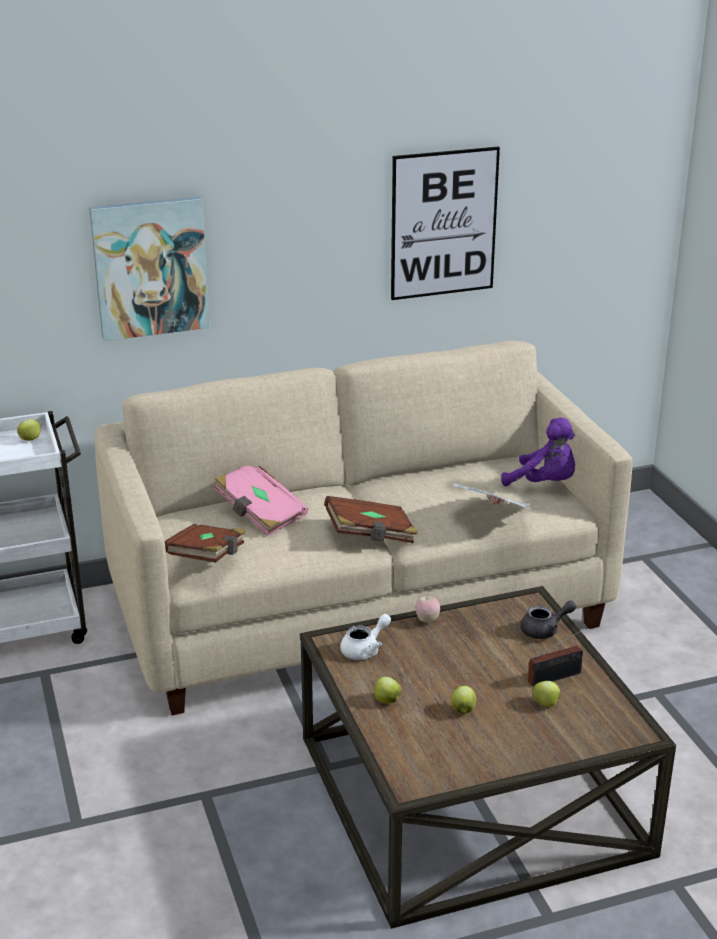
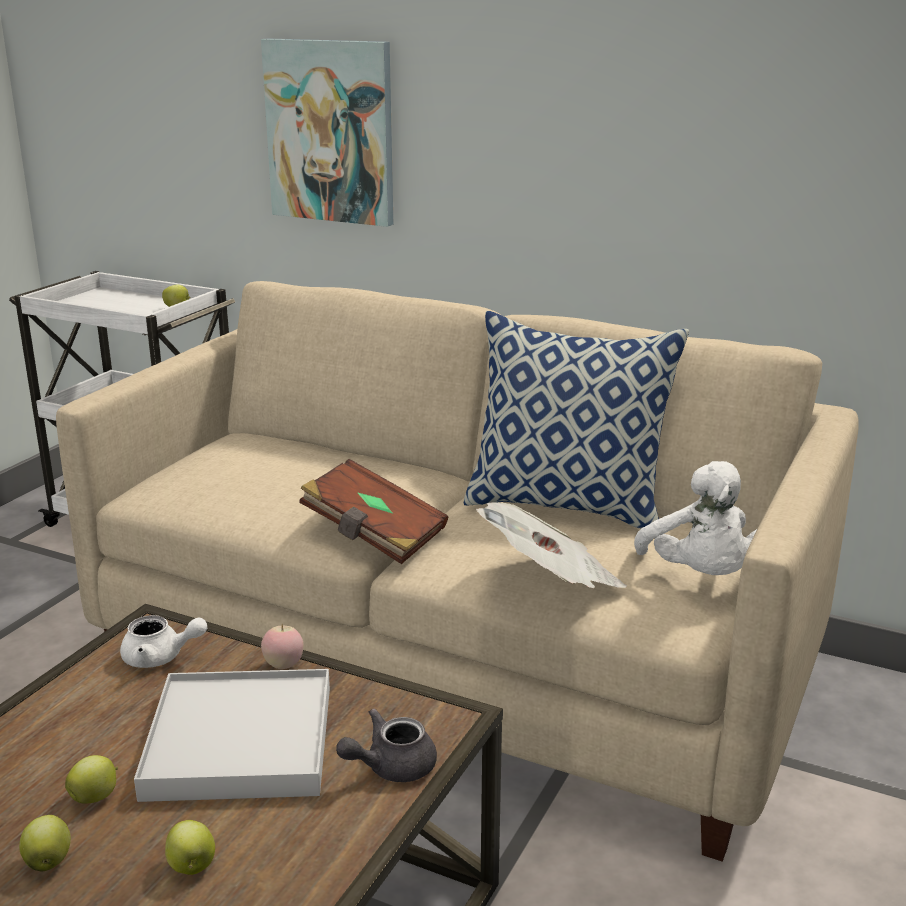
camera: 45 degrees right, 5 degrees down
brown book [165,524,246,563] -> none
pink book [214,466,308,536] -> none
apple [374,677,402,703] -> apple moved to [19,815,71,871]
picture [391,147,500,300] -> none
purple plush toy [501,418,575,486] -> white plush toy [634,461,757,575]
grey teapot [521,600,576,639] -> grey teapot turned 120 degrees clockwise [336,708,437,782]
radio [528,627,587,687] -> none
none -> white tray [134,669,330,802]
none -> pillow [464,311,689,529]

